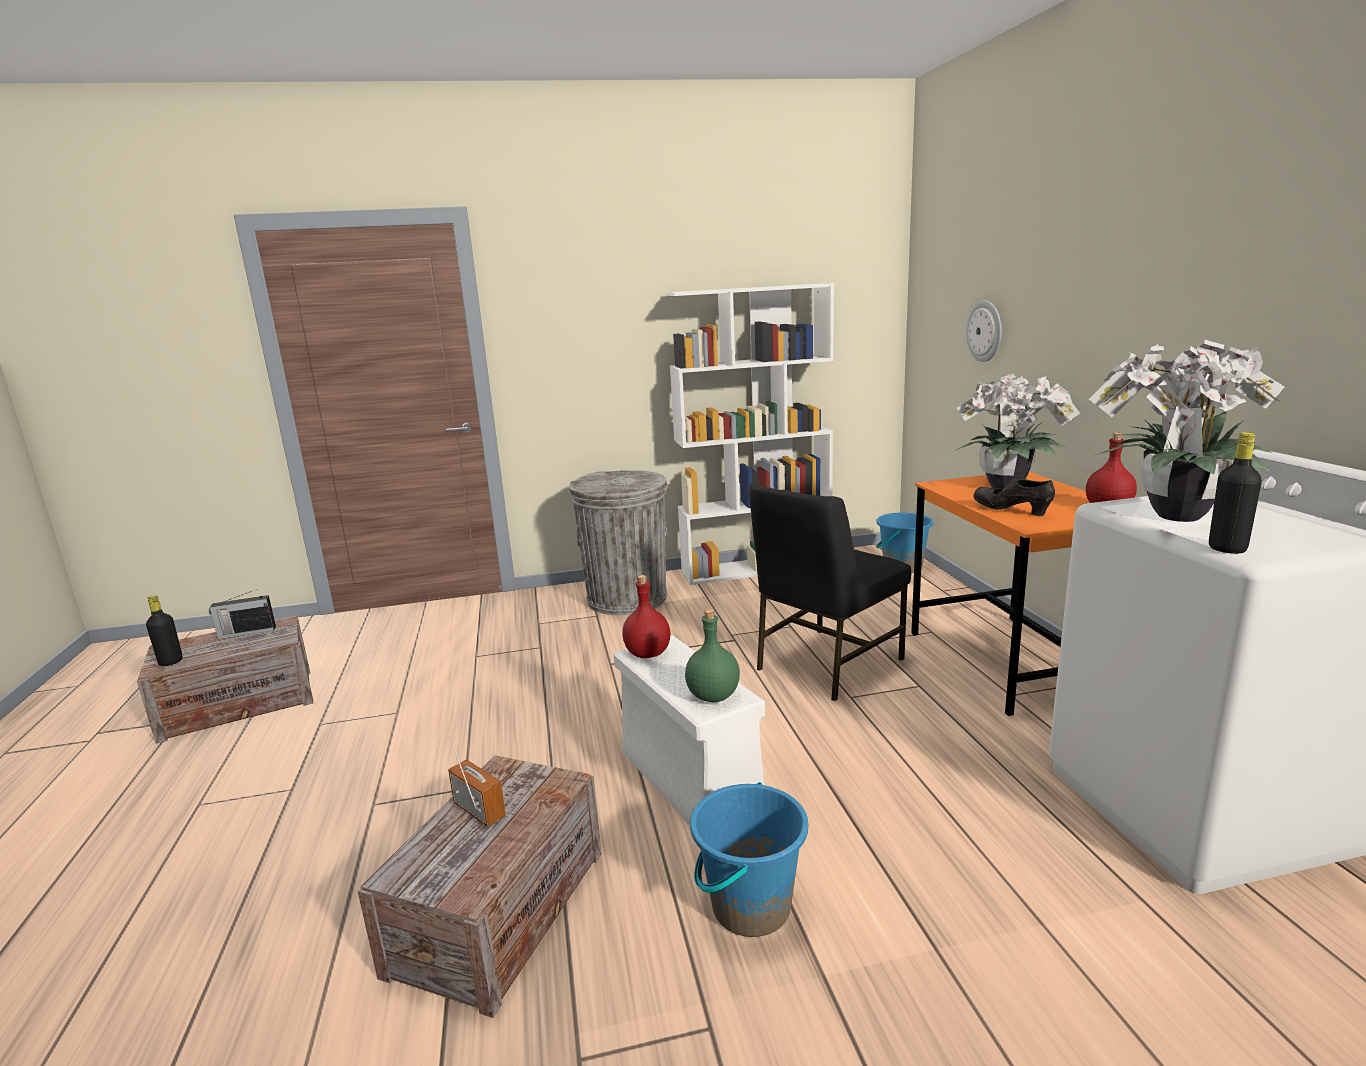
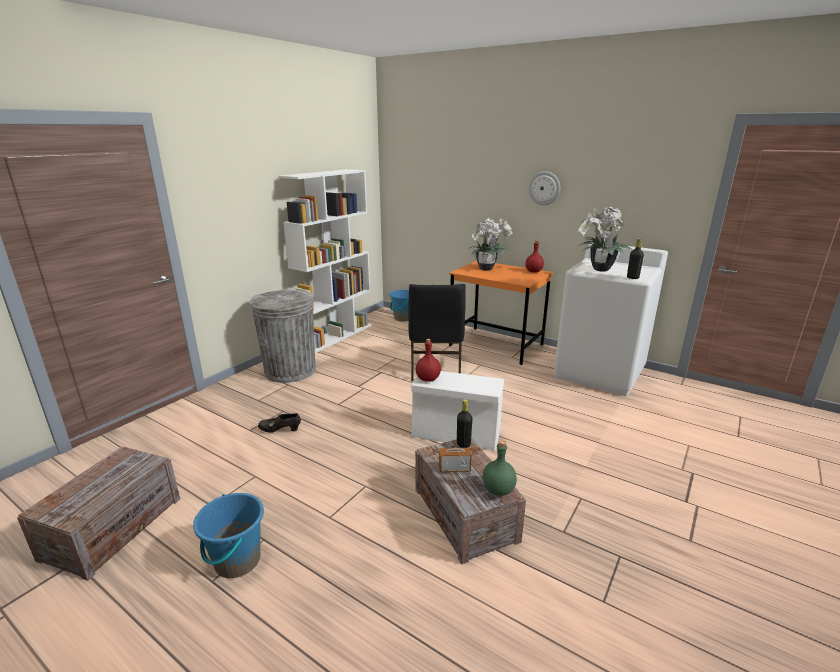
camera: 45 degrees left, 5 degrees up
black bottle [146,595,183,666] -> black bottle moved to [457,399,472,448]
radio [209,589,276,639] -> none
green bottle [685,609,740,702] -> green bottle moved to [483,440,517,496]
blue bucket [690,782,808,937] -> blue bucket moved to [193,493,264,578]
wall clock [966,300,1002,362] -> wall clock moved to [529,171,560,205]
black shoe [973,479,1055,516] -> black shoe moved to [258,413,301,433]

